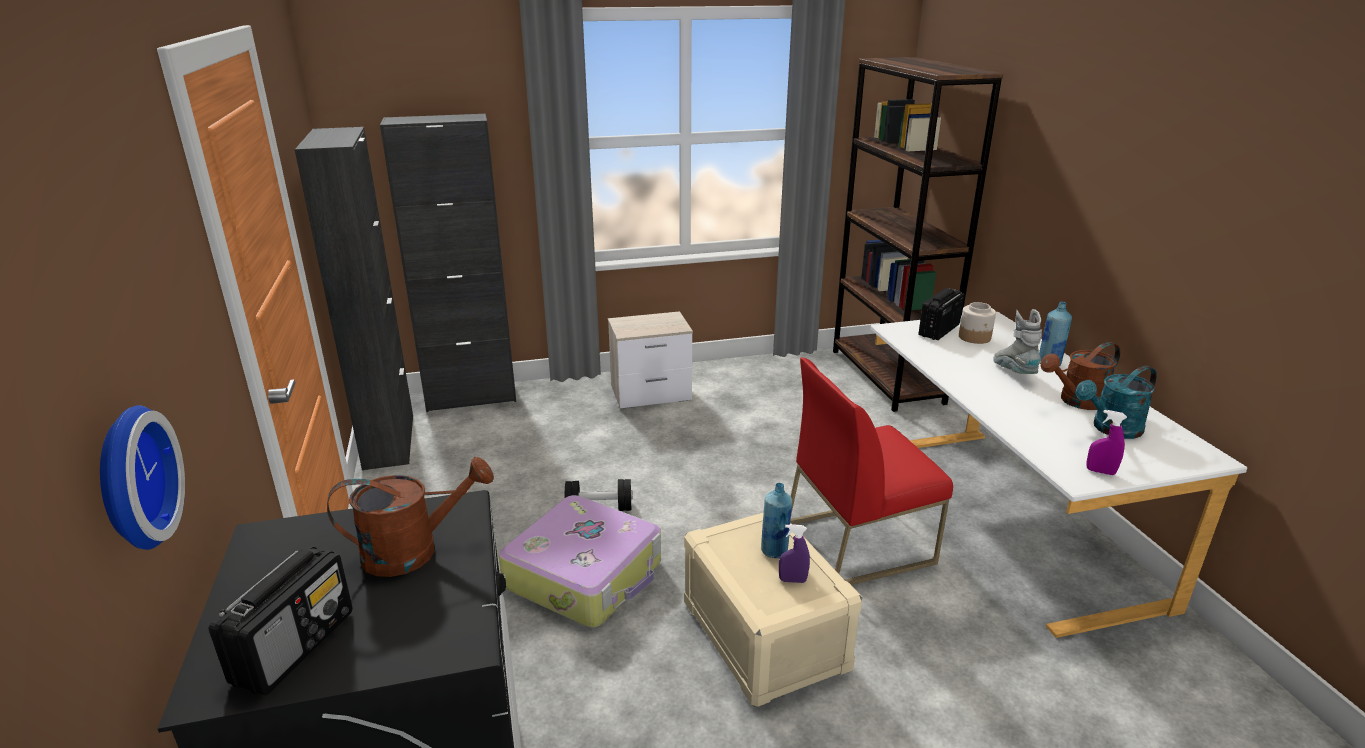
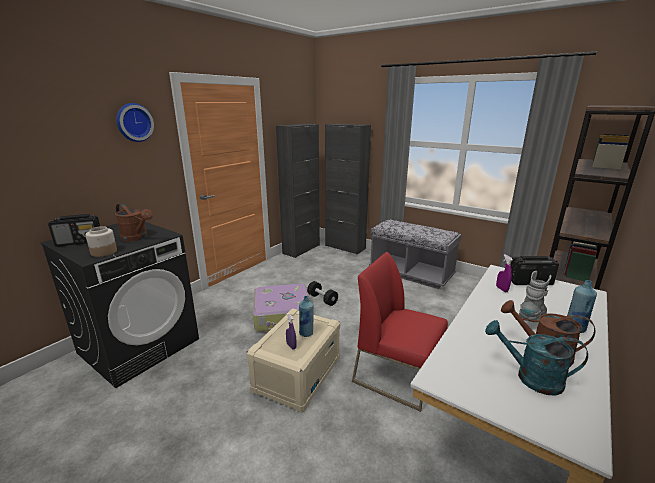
camera: 50 degrees right, 5 degrees down
wall clock [100,405,185,550] -> wall clock moved to [116,103,154,142]
nightstand [608,311,693,409] -> grey bench [369,220,461,289]
jar [959,302,996,344] -> jar moved to [85,226,117,257]
purple spray bottle [1086,410,1127,475] -> purple spray bottle moved to [496,254,513,292]

